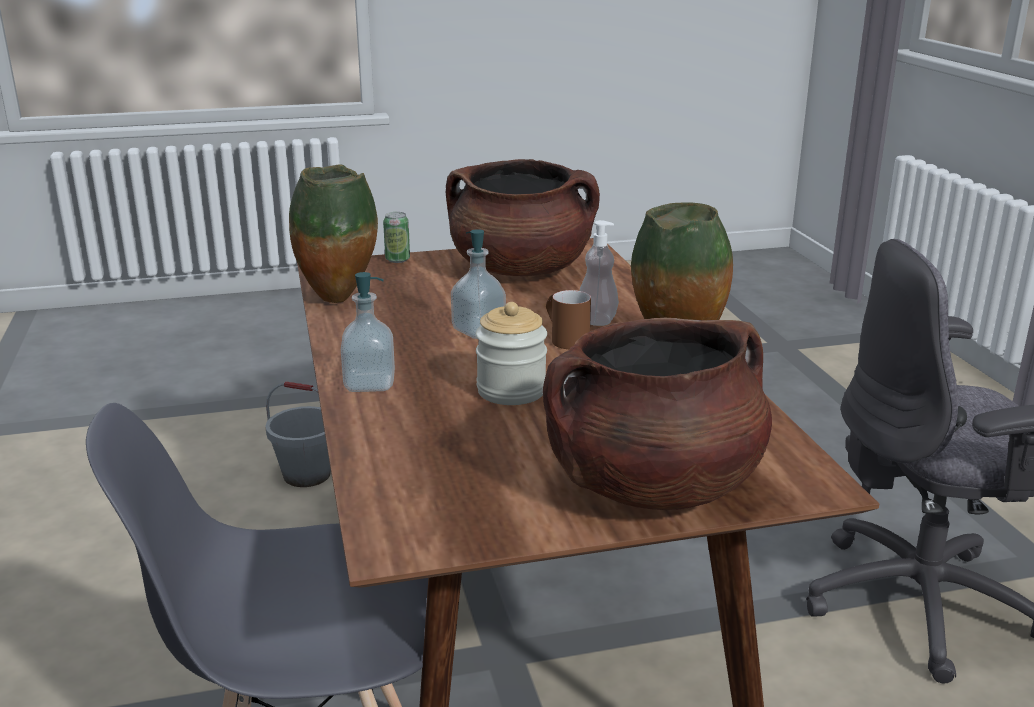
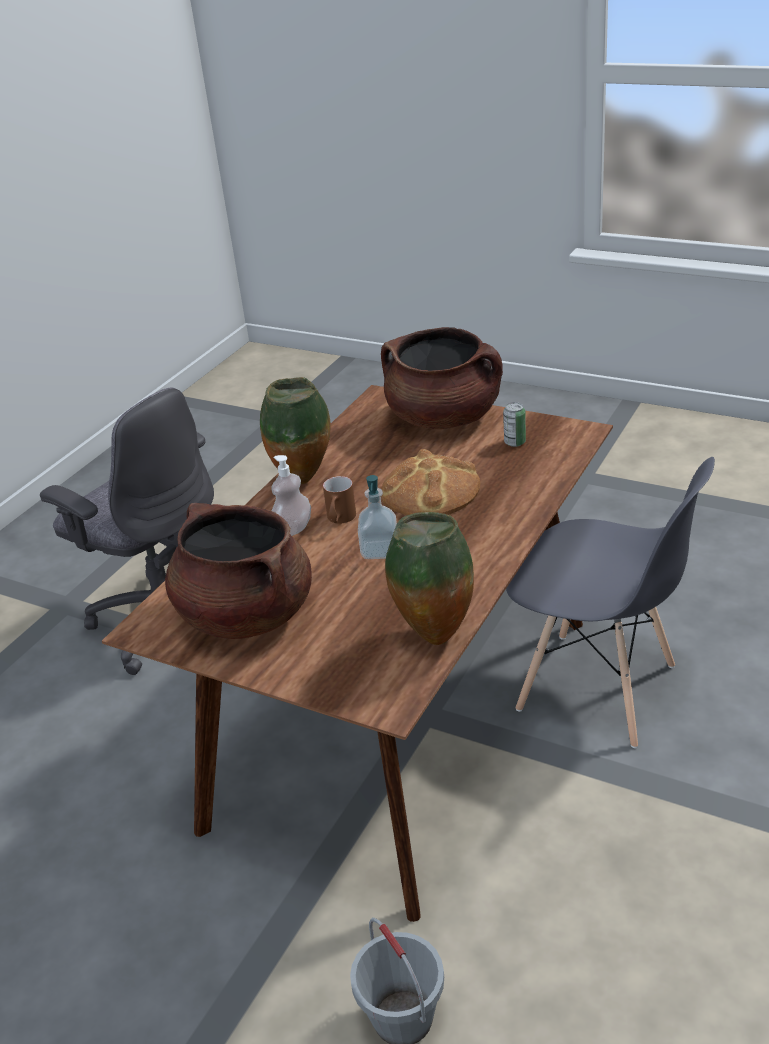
camera: 135 degrees left, 10 degrees up
soap dispenser [341,272,395,392] -> none
can [383,212,410,263] -> can moved to [503,402,526,447]
jar [476,302,547,405] -> bread [381,449,481,515]

